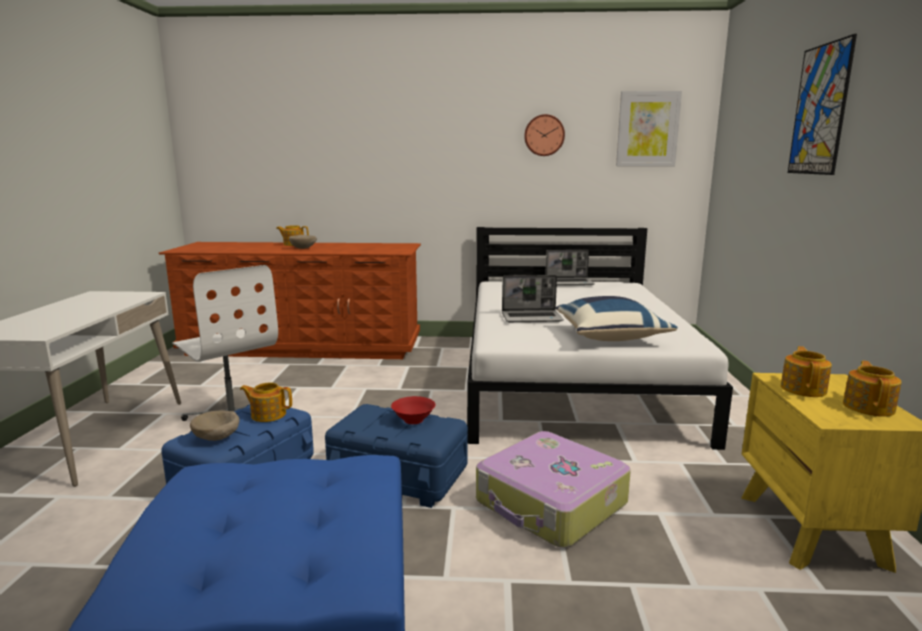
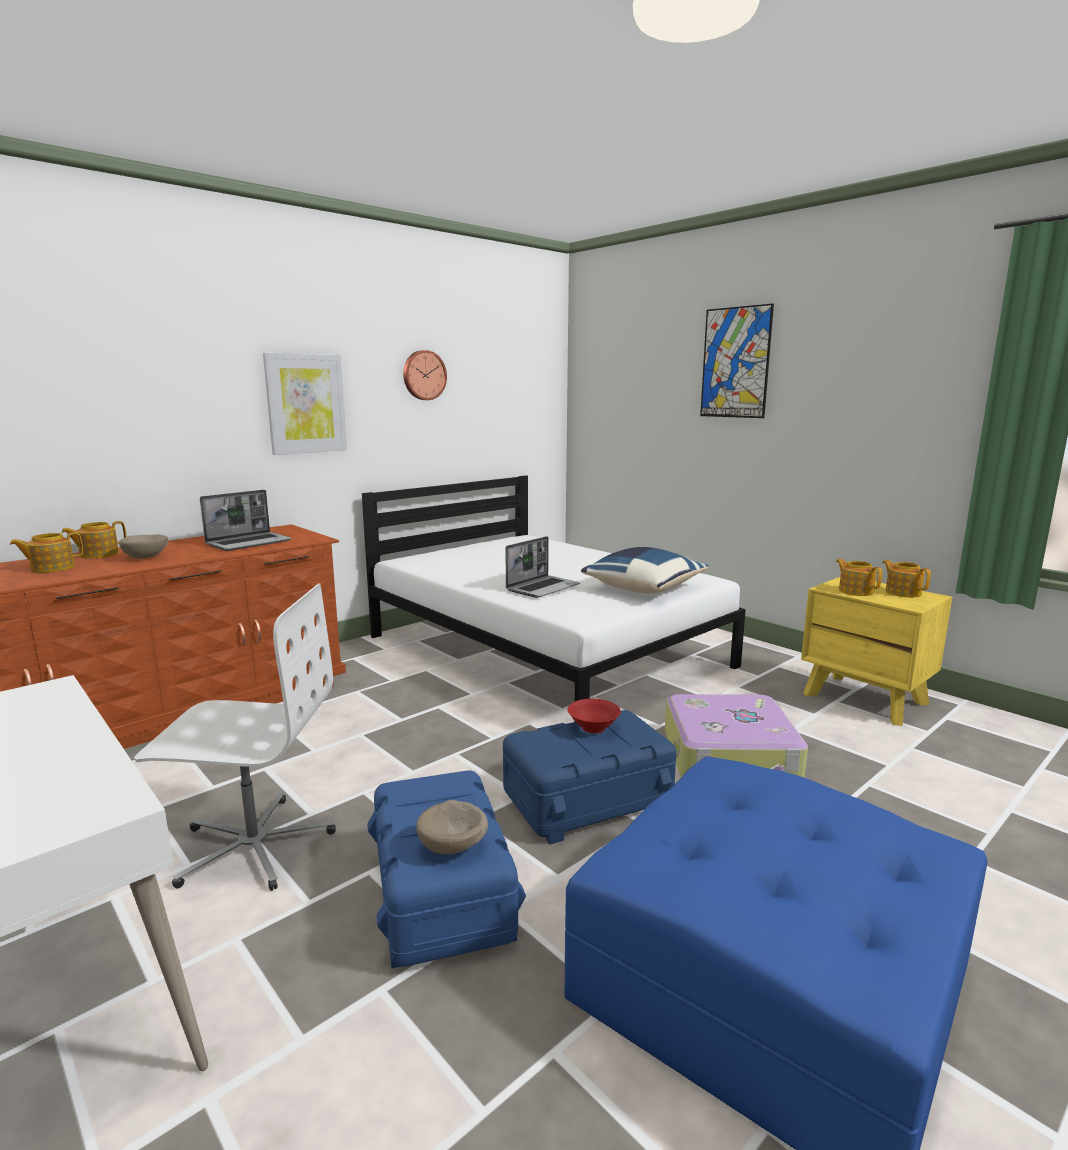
camera: 45 degrees left, 0 degrees up
teapot [240,383,292,422] -> teapot moved to [10,532,83,573]
laptop [545,250,595,286] -> laptop moved to [200,490,292,551]
picture [616,91,682,166] -> picture moved to [263,353,347,455]

